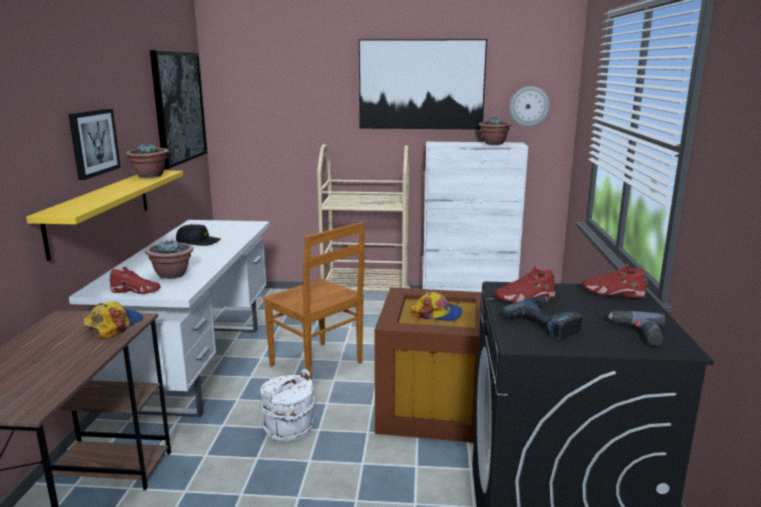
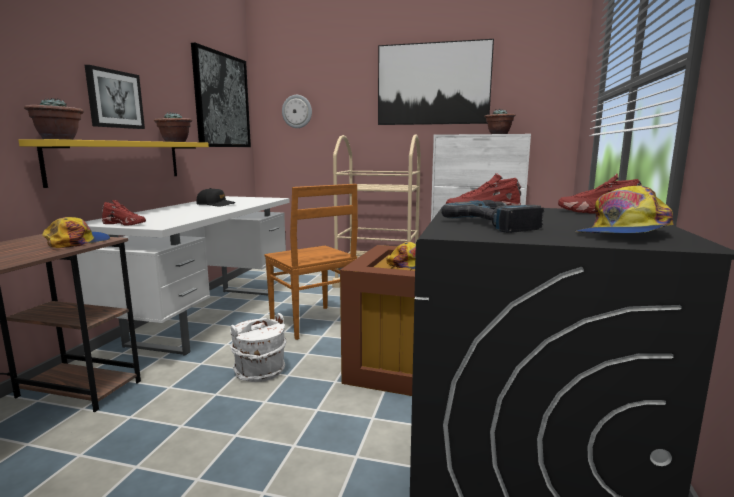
camera: 10 degrees right, 5 degrees down
potted plant [145,239,193,279] -> potted plant moved to [24,98,84,140]
wall clock [510,86,550,127] -> wall clock moved to [282,95,312,128]
power drill [608,311,665,346] -> cap [575,186,674,234]

